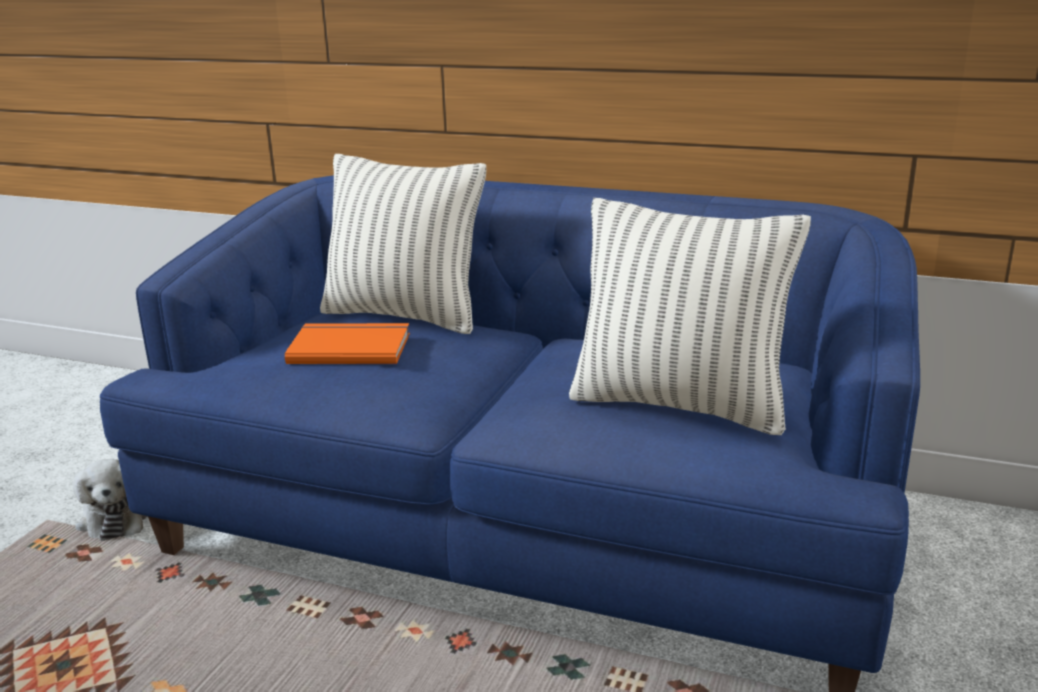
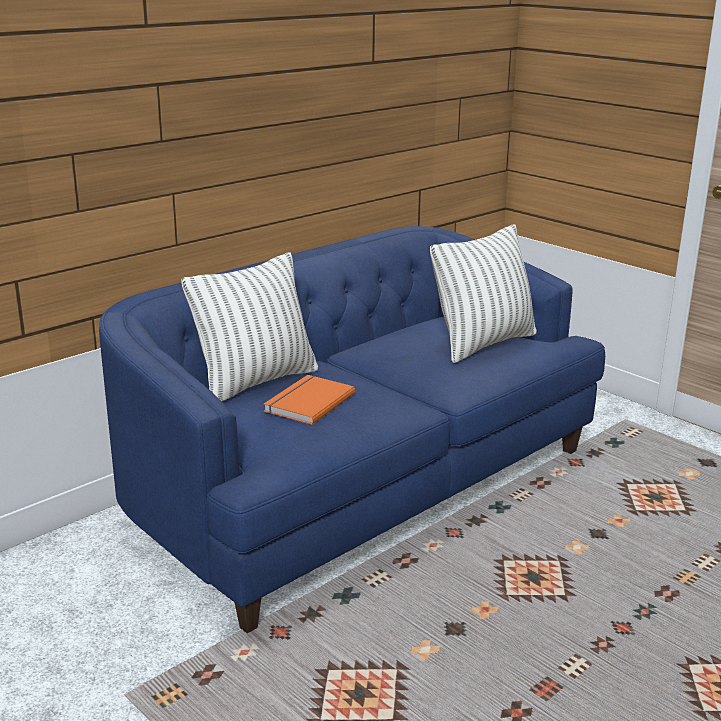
camera: 65 degrees left, 0 degrees up
plush toy [73,459,148,541] -> none

